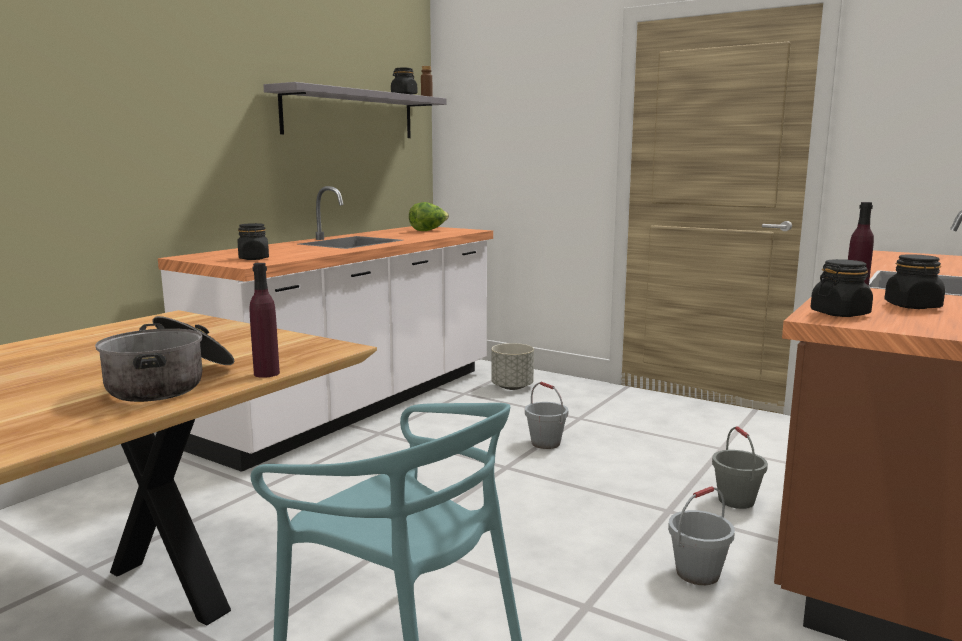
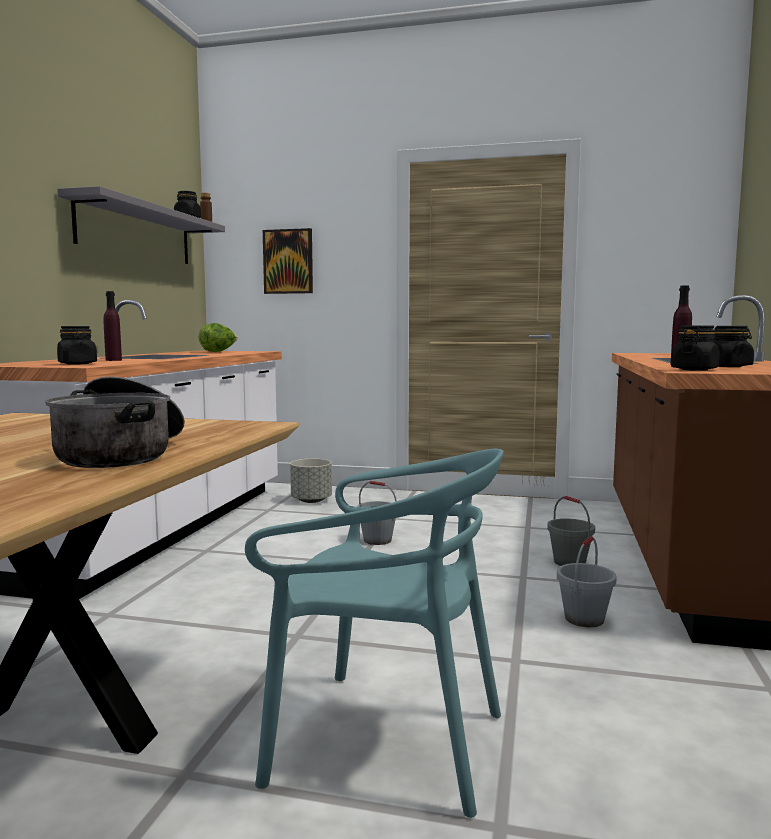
camera: 20 degrees left, 5 degrees down
purple bottle [249,263,280,378] -> purple bottle moved to [103,291,122,361]
none -> picture [263,228,313,294]

